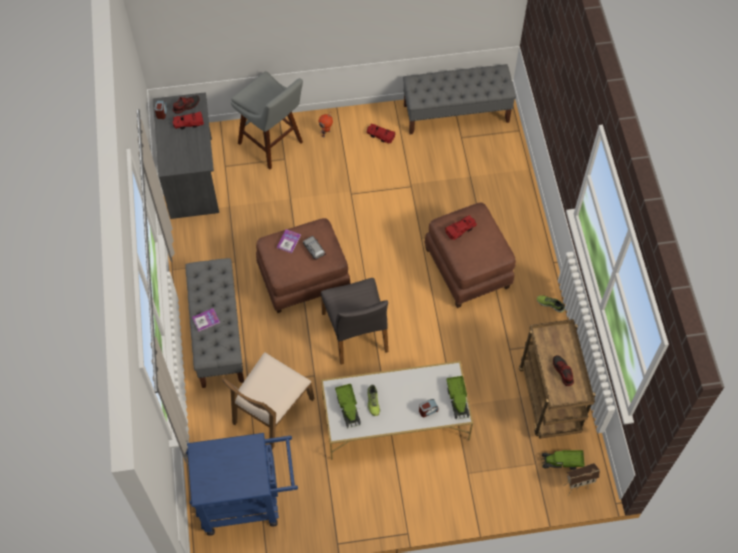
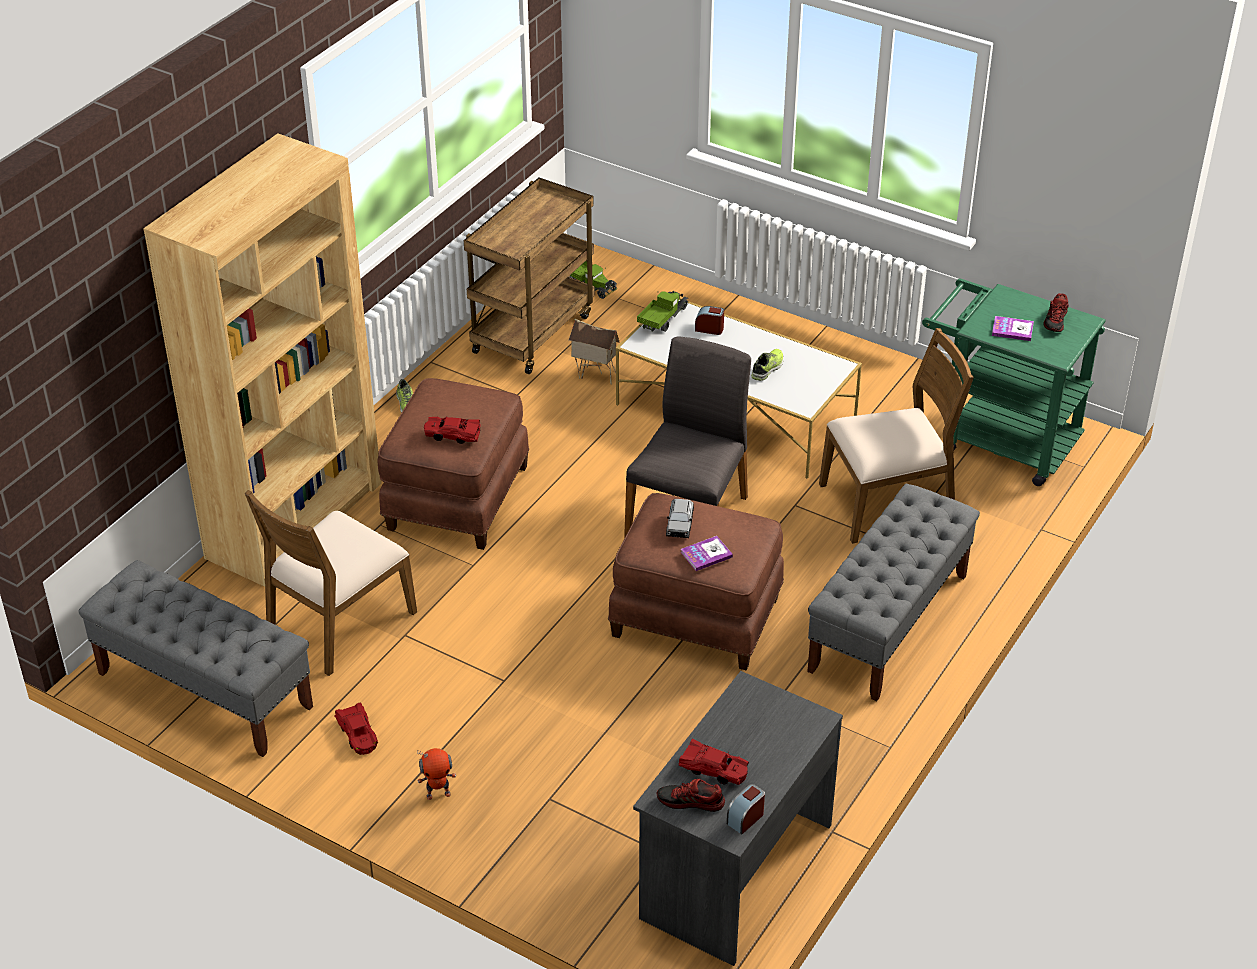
camera: 140 degrees left, 20 degrees down
blue cart [186,433,298,536] -> green cart [922,278,1106,486]
book [192,308,220,332] -> book moved to [992,316,1034,341]
grey stool [231,71,303,170] -> none
toy truck [335,384,361,428] -> none
shoe [553,355,574,386] -> shoe moved to [1043,293,1069,332]
toy house [563,463,600,495] -> toy house moved to [569,319,619,385]
none -> brown bookcase [143,133,382,587]
none -> brown chair [245,490,417,676]

